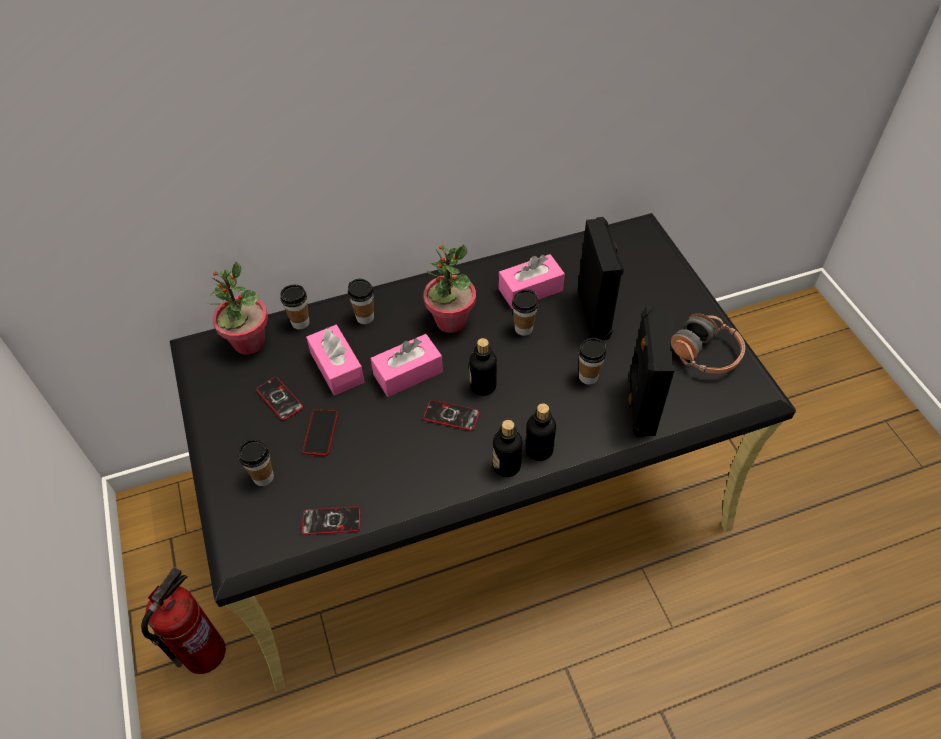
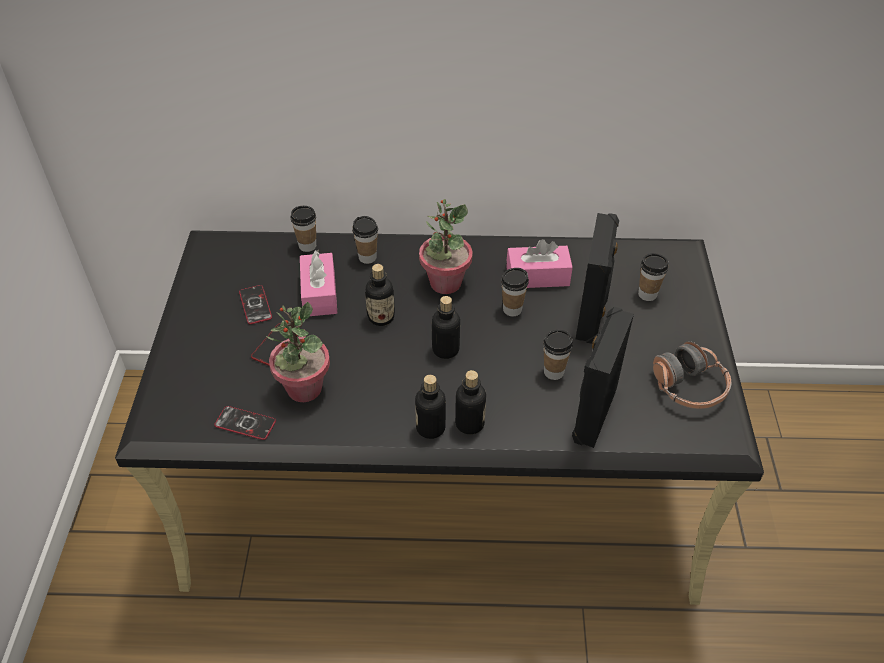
camera: 20 degrees right, 5 degrees down
fire extinguisher [141,567,226,674] -> none
potted plant [207,261,268,354] -> potted plant moved to [266,302,330,402]
cup [238,439,274,486] -> cup moved to [638,253,668,301]
pink tissue box [370,334,443,397] -> bottle [365,264,395,326]
phone [423,400,480,431] -> none

